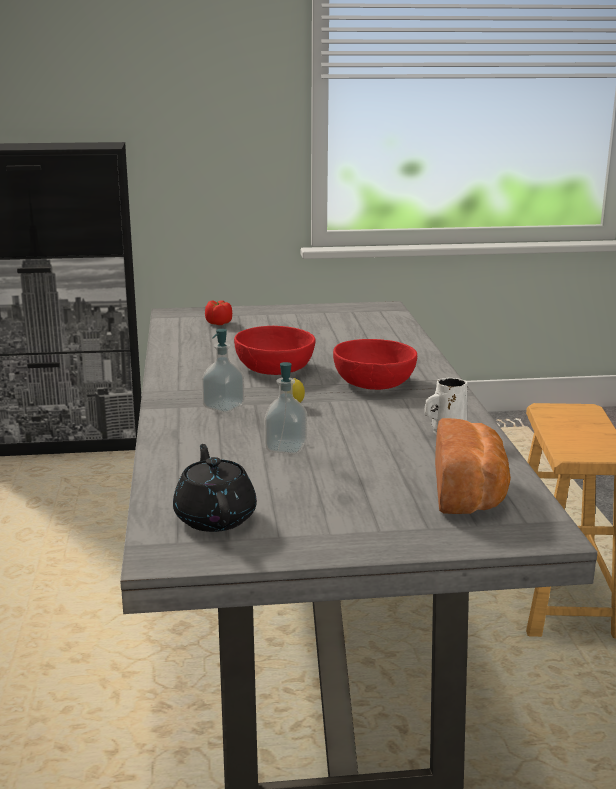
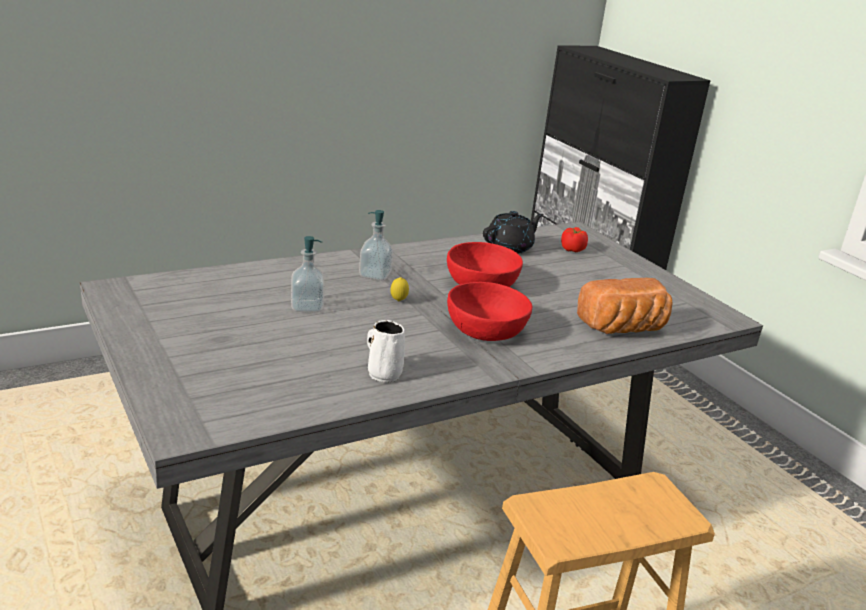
camera: 65 degrees right, 5 degrees up
black teapot [173,444,257,532] -> black teapot moved to [483,211,544,254]
bread [435,418,511,514] -> bread moved to [577,278,673,334]

